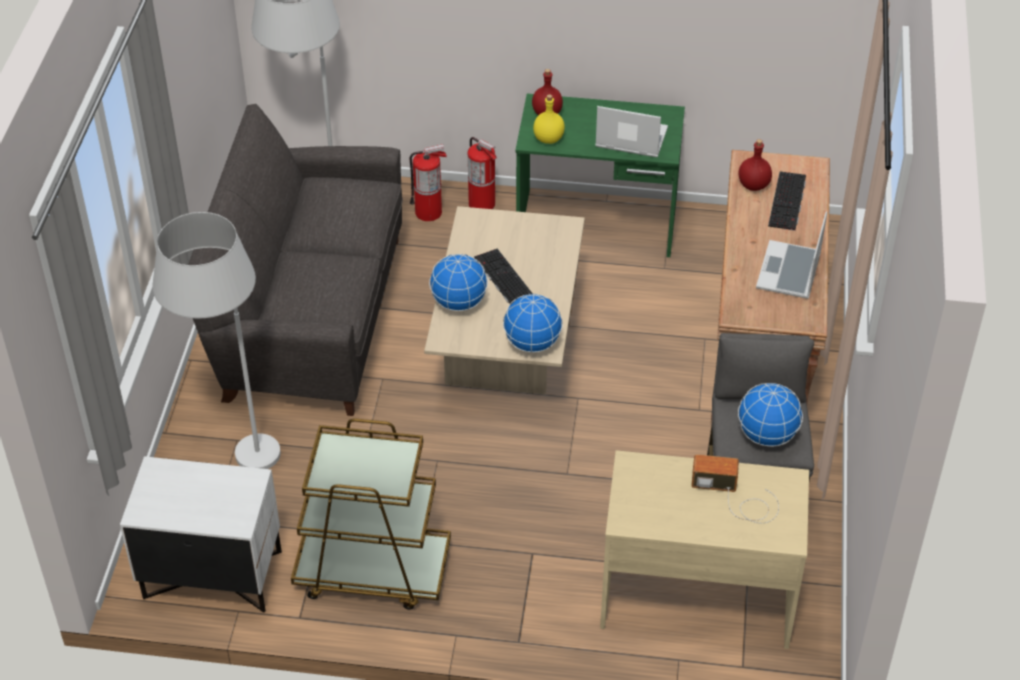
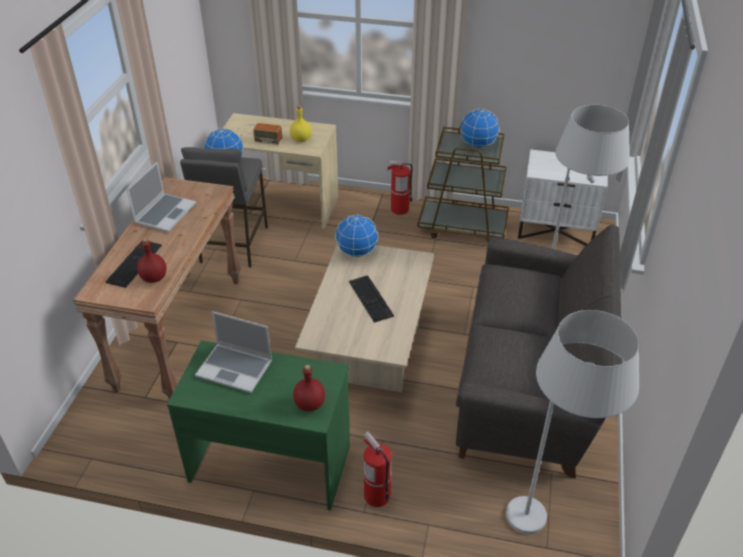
camera: 175 degrees left, 5 degrees down
fire extinguisher [410,144,447,221] -> fire extinguisher moved to [387,160,413,215]
globe [429,254,488,311] -> globe moved to [460,109,499,148]
yellow bottle [533,94,565,144] -> yellow bottle moved to [290,105,312,142]

